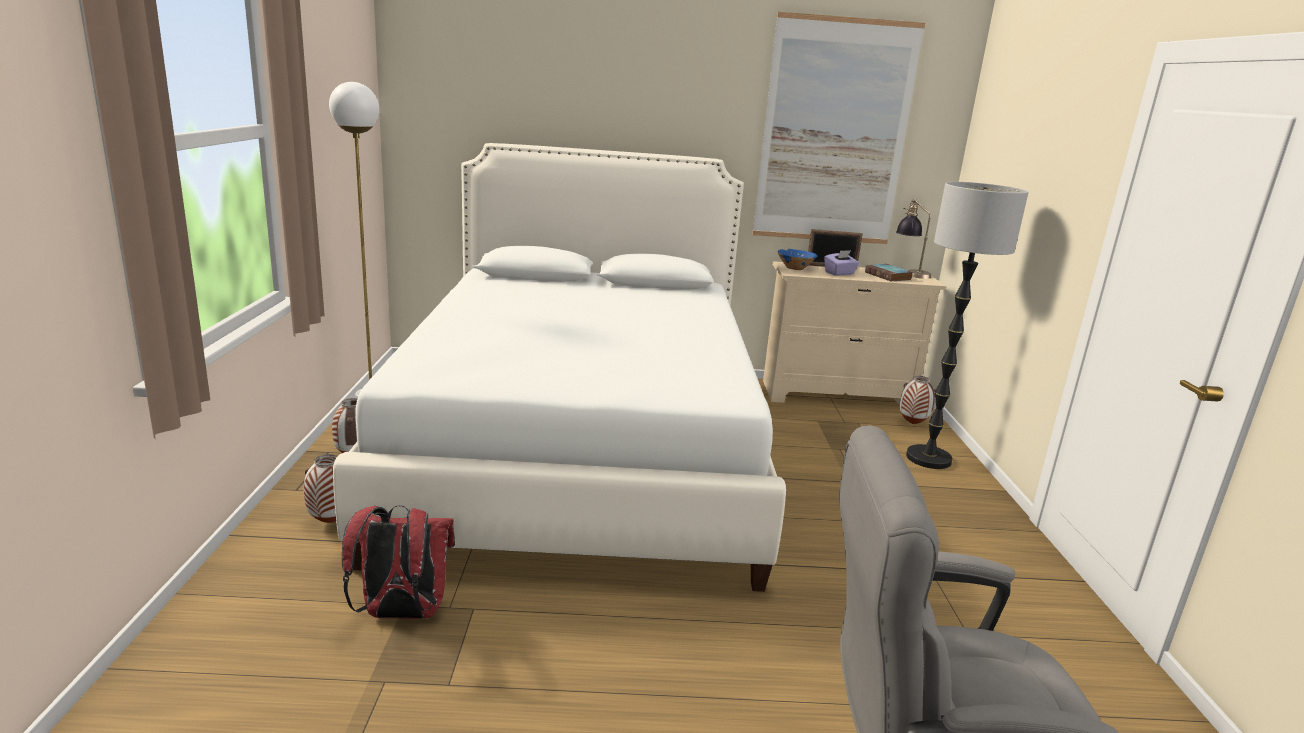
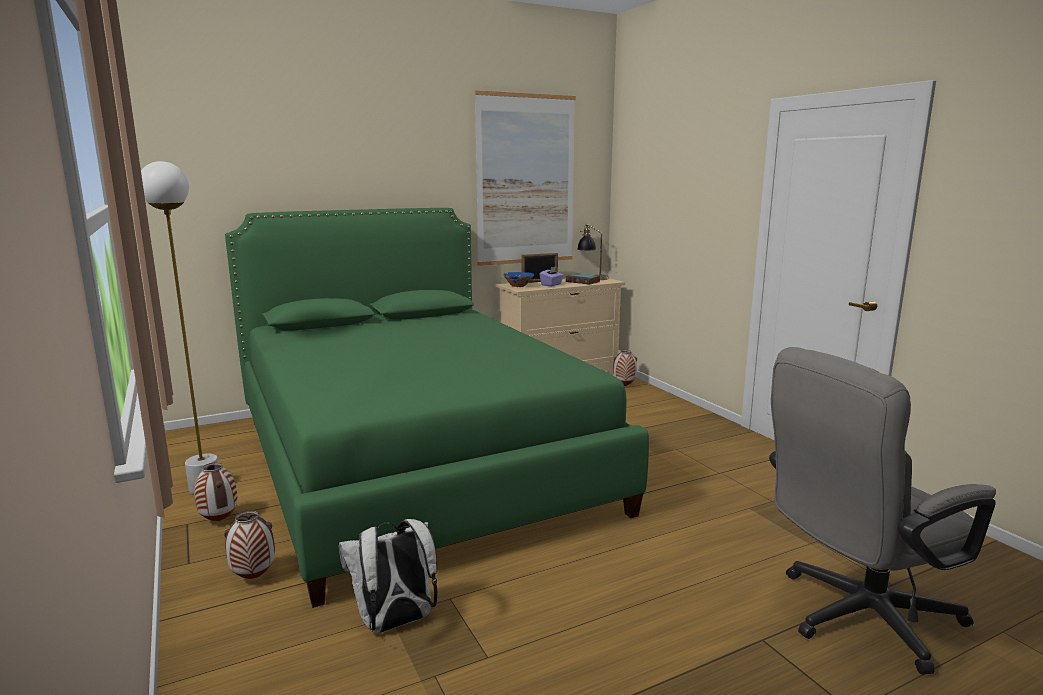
camera: 25 degrees left, 5 degrees down
white bed [333,143,786,592] -> green bed [225,208,649,608]
red backpack [342,505,455,619] -> white backpack [339,519,438,633]
floor lamp [906,182,1028,469] -> none

